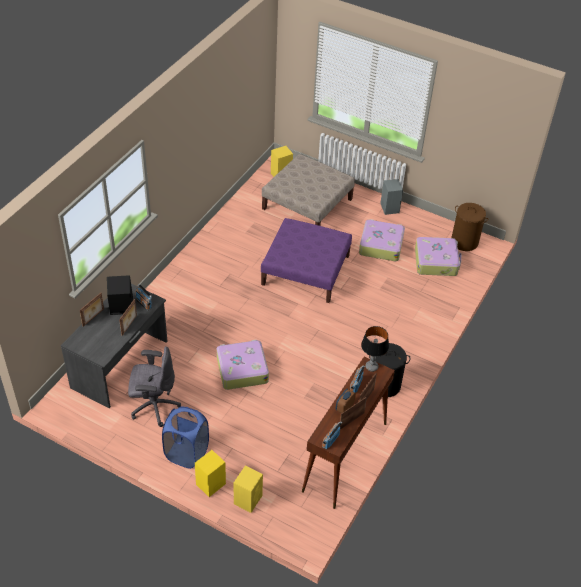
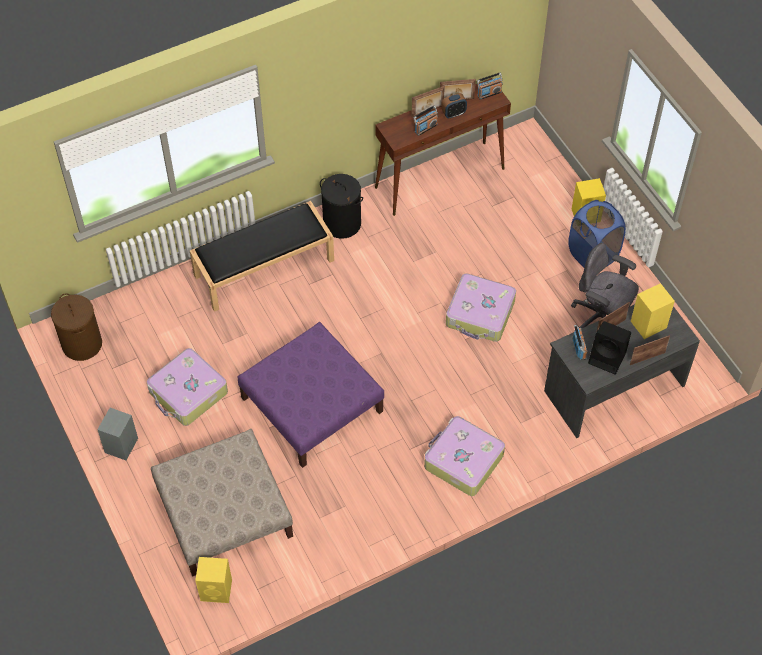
camera: 145 degrees left, 10 degrees up
yellow speaker [233,466,263,513] -> yellow speaker moved to [631,283,675,339]
table lamp [361,326,389,372] -> none
suitcase [415,237,461,276] -> suitcase moved to [424,416,505,496]
none -> black bench [190,201,334,312]

